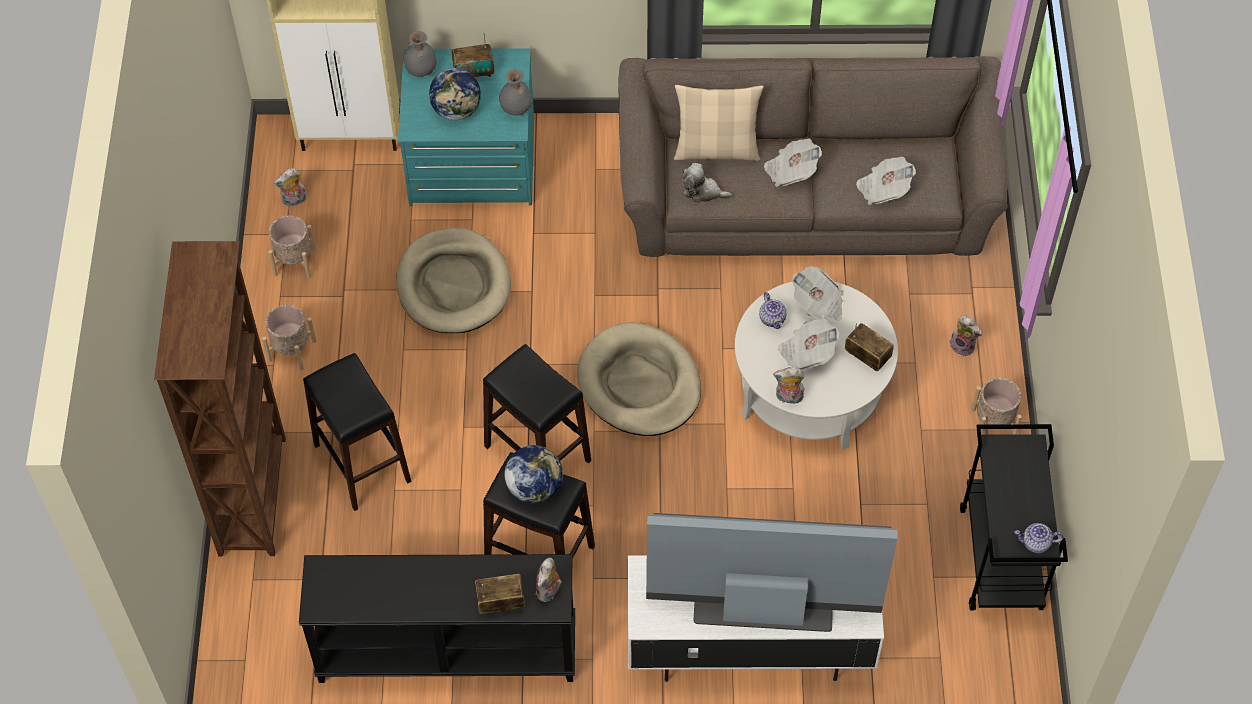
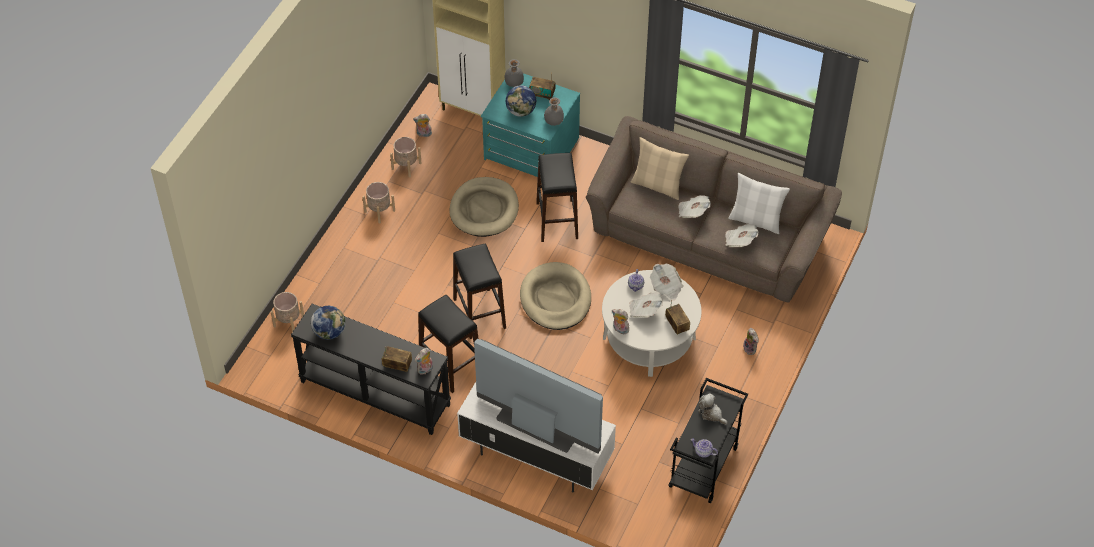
camera: 25 degrees right, 5 degrees down
brown bookcase [154,241,286,557] -> none
black stool [303,353,411,511] -> black stool moved to [536,153,578,242]
globe [504,445,563,503] -> globe moved to [311,306,346,340]
plush toy [682,163,732,203] -> plush toy moved to [698,393,728,424]
beige planter [971,378,1022,441] -> beige planter moved to [271,292,304,332]
none -> white pillow [728,173,790,234]

